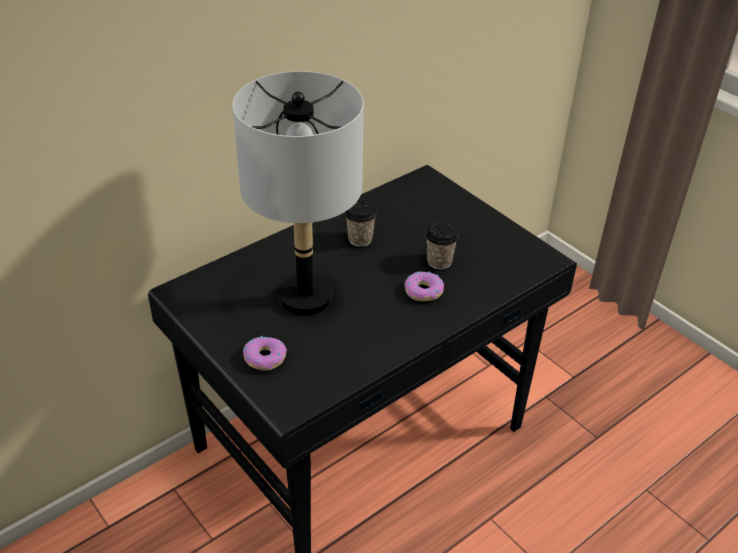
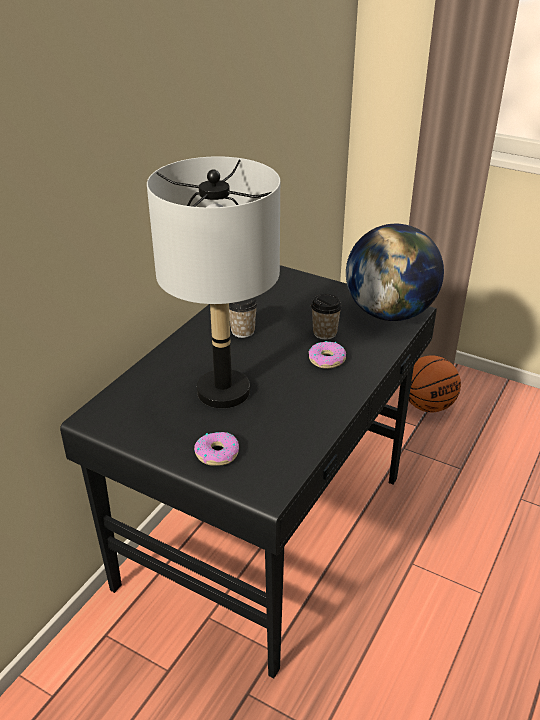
camera: 20 degrees left, 5 degrees down
none -> globe [346,224,444,321]
none -> basketball [409,355,461,412]

